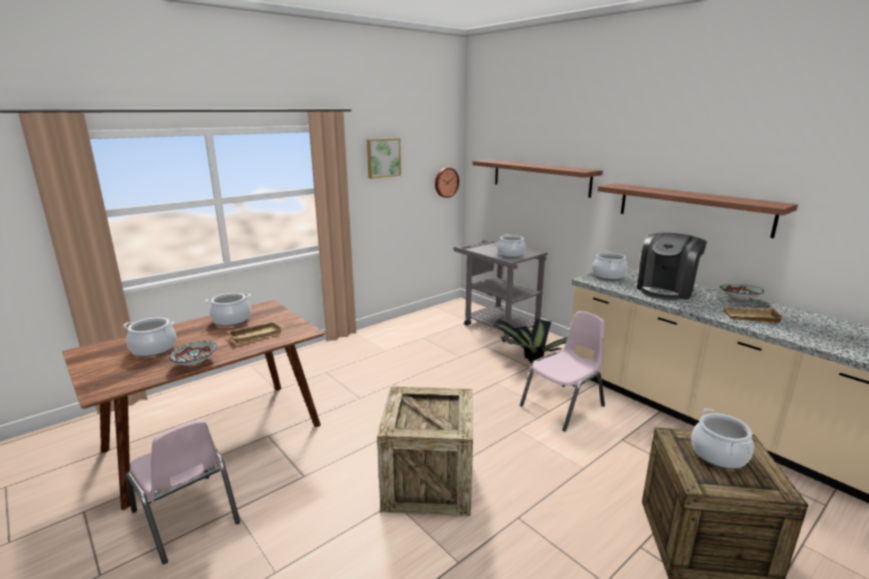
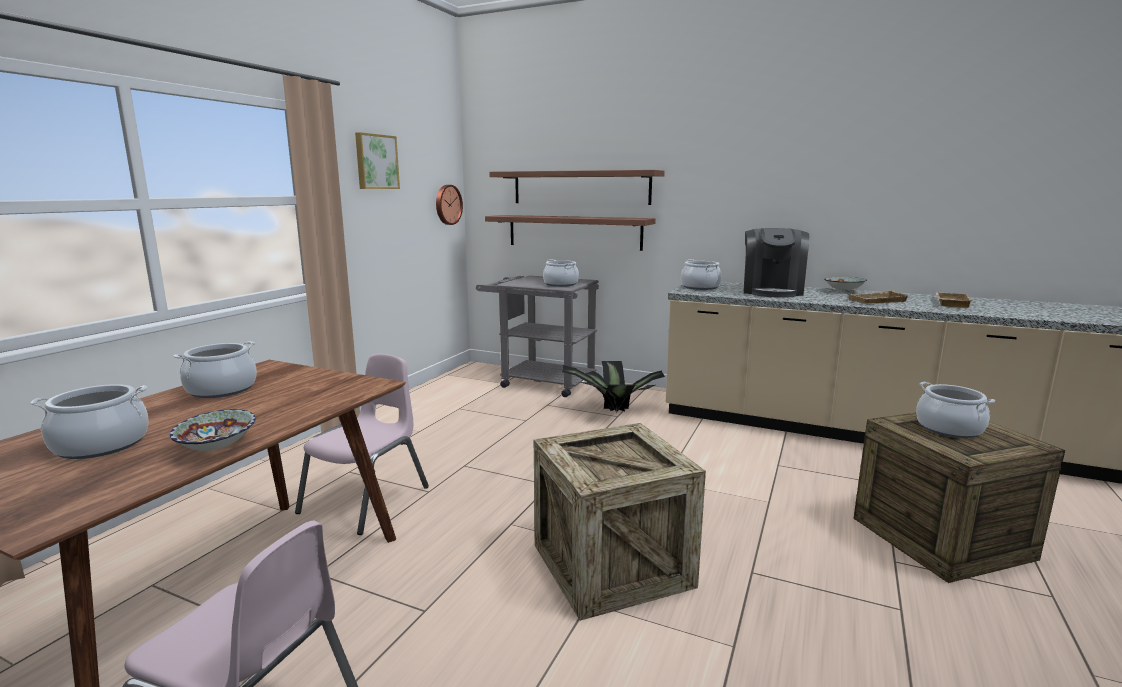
camera: 25 degrees left, 5 degrees down
beige tray [227,321,282,344] -> beige tray moved to [935,292,973,308]
pink chair [520,311,605,431] -> pink chair moved to [295,354,429,535]
shelf [597,183,798,238] -> shelf moved to [485,215,656,251]

